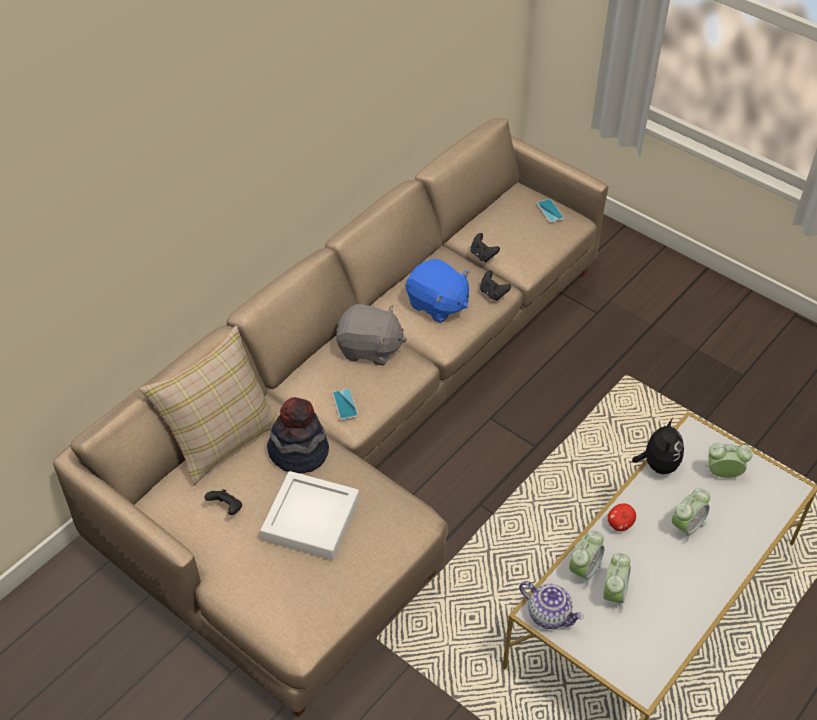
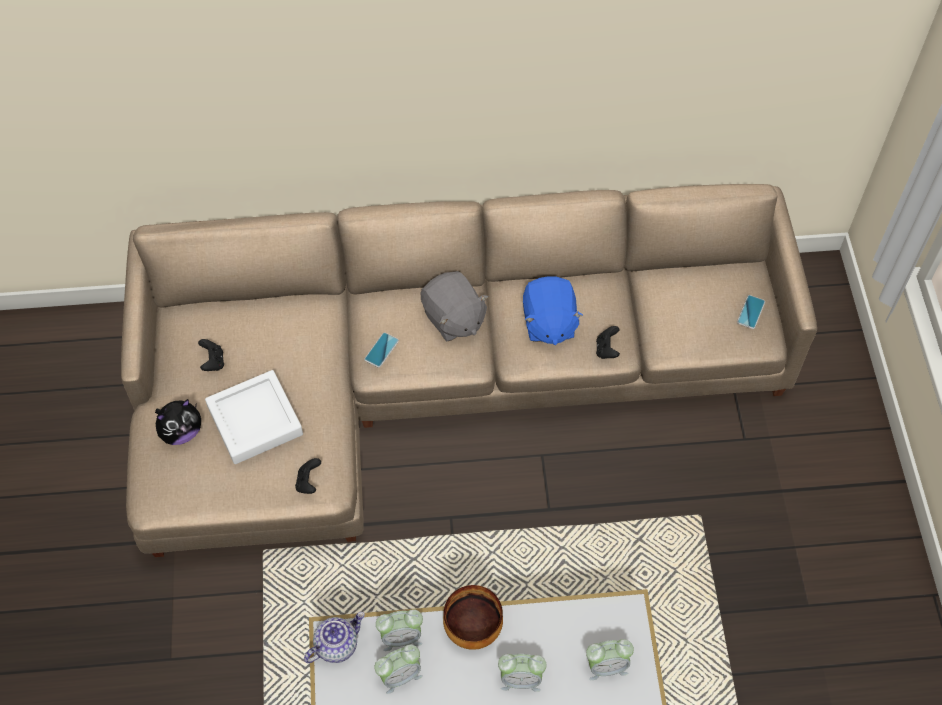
camera: 45 degrees right, 10 degrees up
beige pillow [139,326,279,485] -> none
hat [267,397,329,473] -> none
black game controller [470,233,500,262] -> black game controller moved to [295,458,321,494]
teapot [519,581,584,629] -> teapot turned 120 degrees counterclockwise [304,612,365,663]
apple [608,503,636,531] -> bowl [443,585,503,650]
plush toy [632,418,684,474] -> plush toy moved to [155,399,201,445]
alarm clock [705,443,753,478] -> alarm clock turned 120 degrees clockwise [586,639,634,680]

